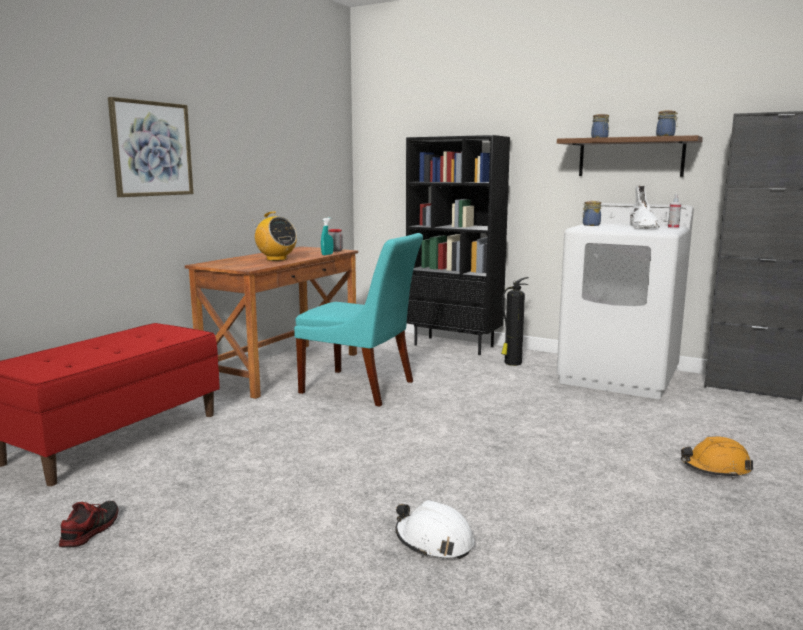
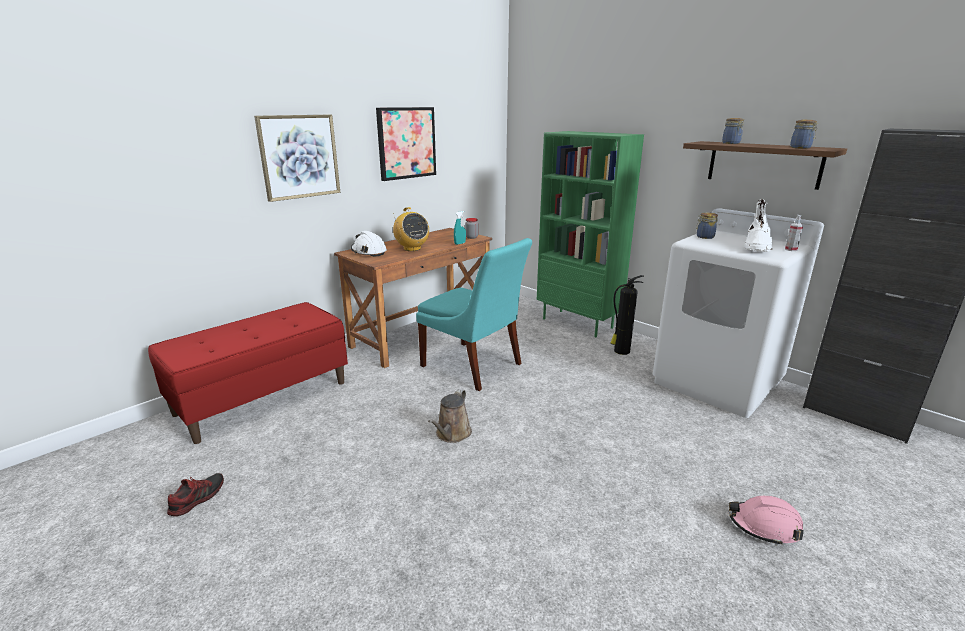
camera: 15 degrees right, 10 degrees up
white hard hat [395,500,474,559] -> white hard hat moved to [351,231,387,257]
black bookcase [406,135,510,355] -> green bookcase [537,131,644,338]
orange hard hat [681,436,753,479] -> pink hard hat [729,496,804,545]
none -> picture [376,107,436,181]
none -> brown watering can [428,389,472,443]

